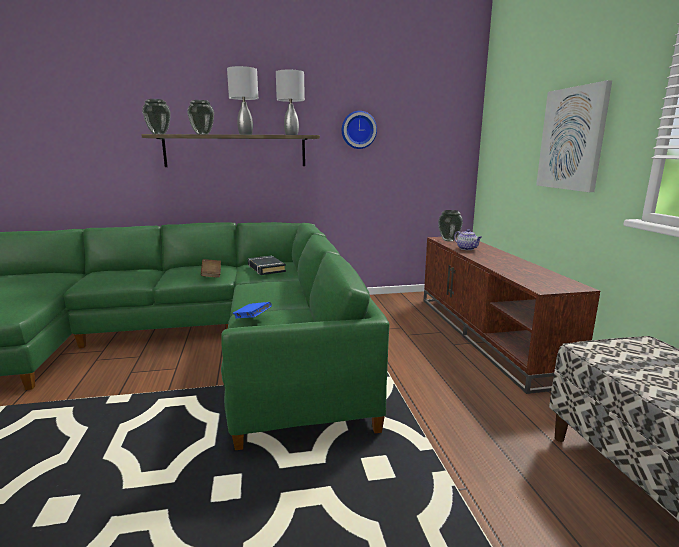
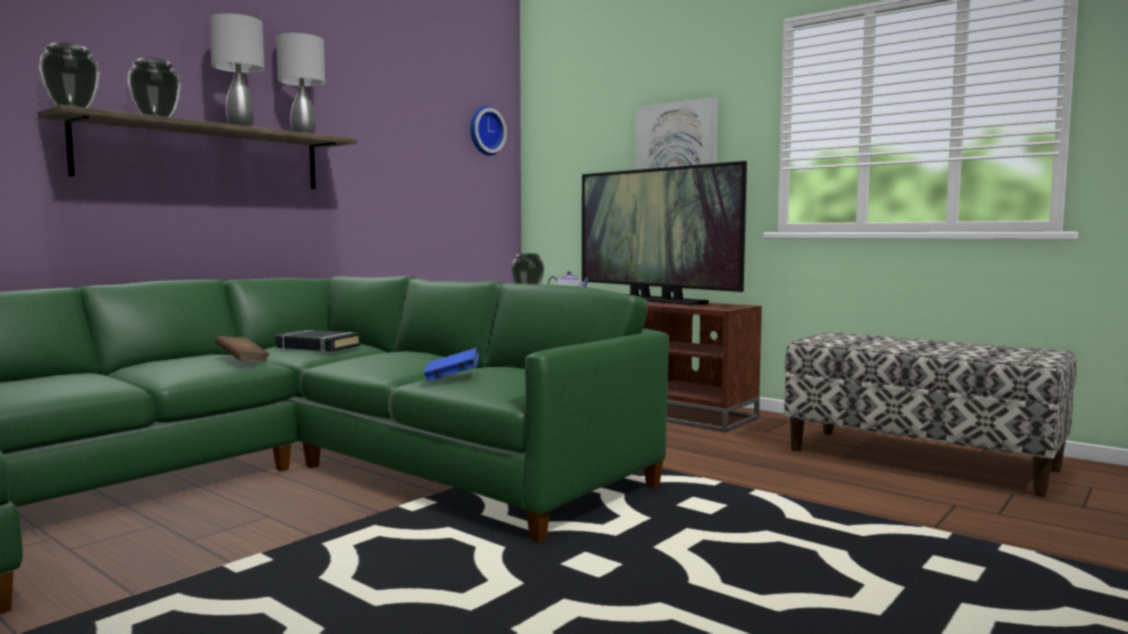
camera: 40 degrees left, 10 degrees down
wall clock [342,111,377,149] -> wall clock moved to [470,106,507,156]
none -> television [582,161,747,305]

